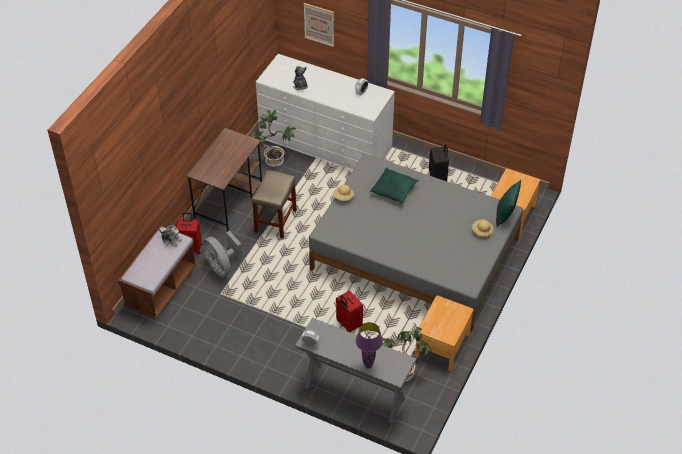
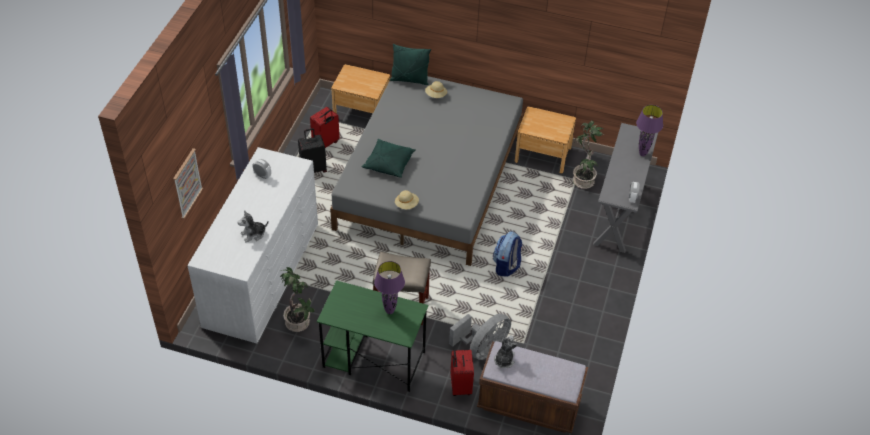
camera: 100 degrees left, 0 degrees up
brown desk [187,128,262,231] -> green desk [317,280,428,392]
red suitcase [336,290,363,333] -> red suitcase moved to [310,107,340,148]
none -> purple table lamp [374,261,405,314]
none -> backpack [493,231,522,277]

